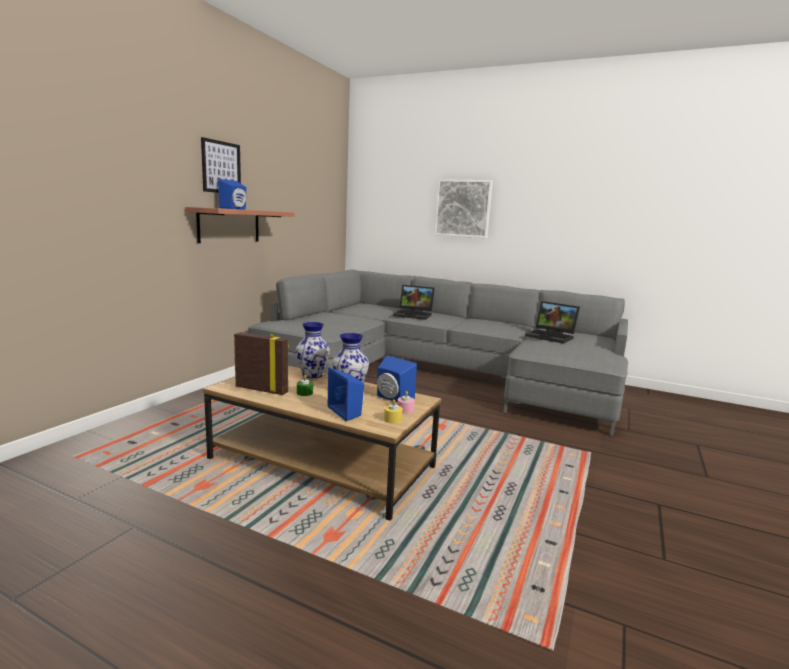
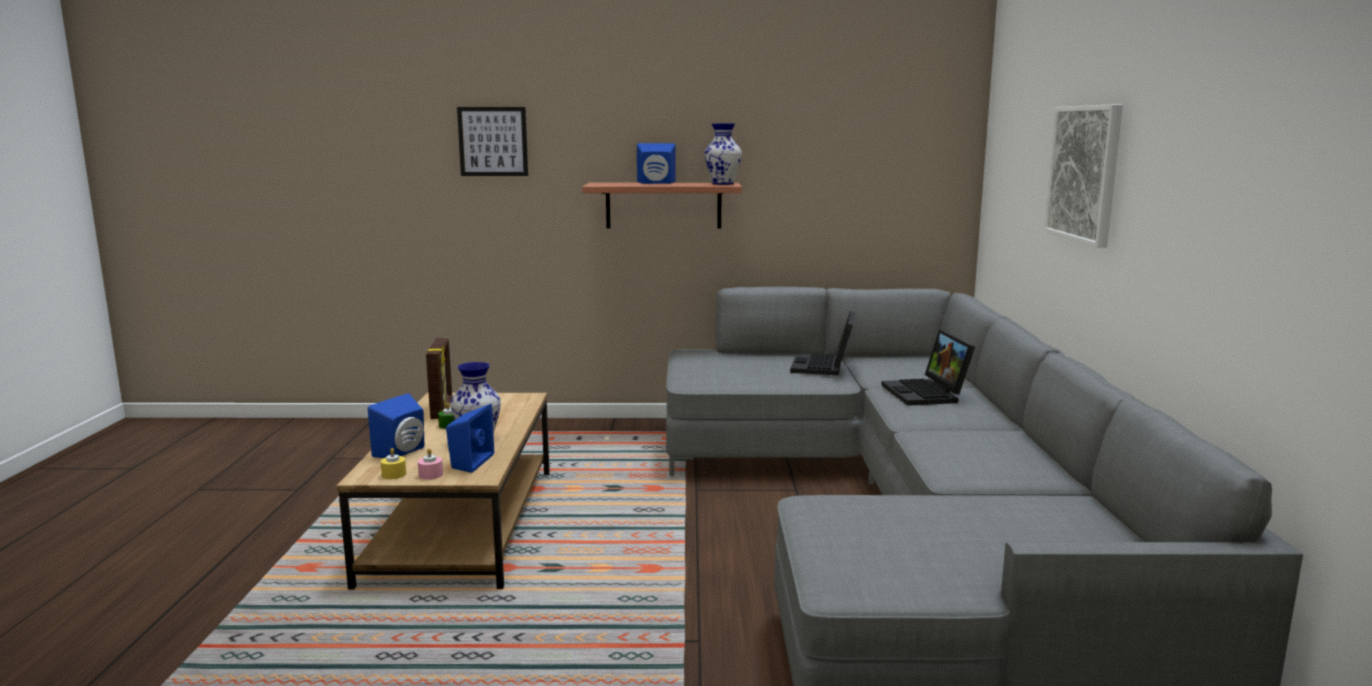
camera: 65 degrees right, 0 degrees up
picture [201,137,241,193] -> picture moved to [457,107,528,176]
vase [296,322,330,378] -> vase moved to [704,123,742,185]
laptop [525,301,580,344] -> laptop moved to [790,311,855,375]

